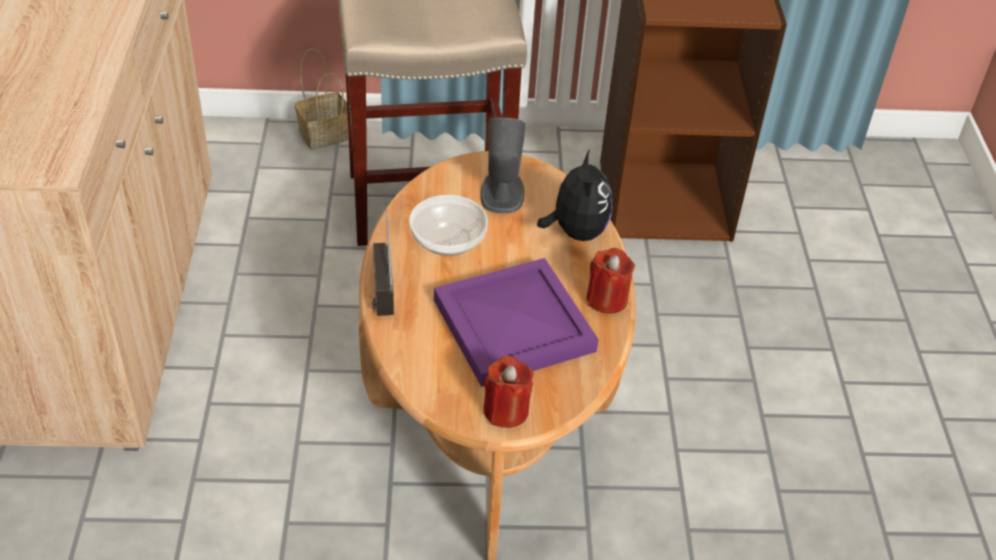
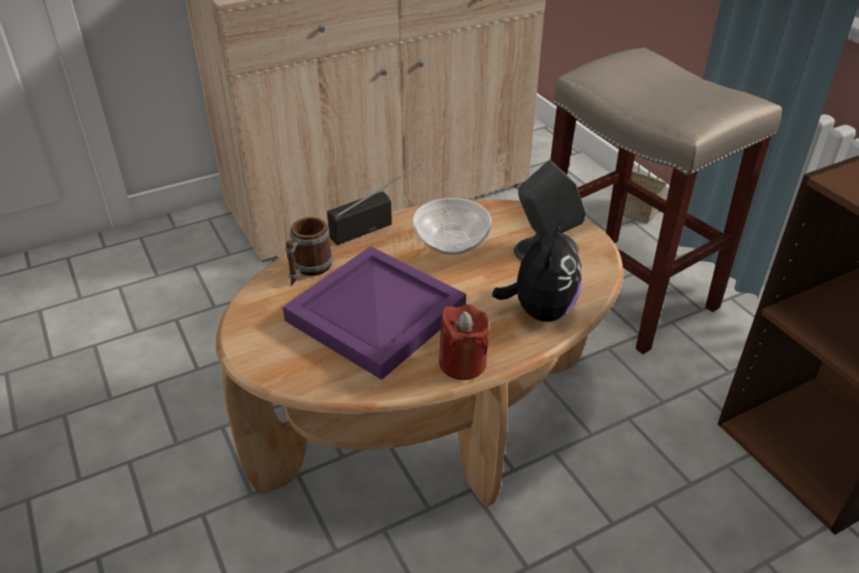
camera: 65 degrees right, 5 degrees down
red candle [483,356,533,428] -> none
plush toy [537,149,612,241] -> plush toy turned 45 degrees counterclockwise [492,218,581,322]
none -> mug [285,217,333,285]

